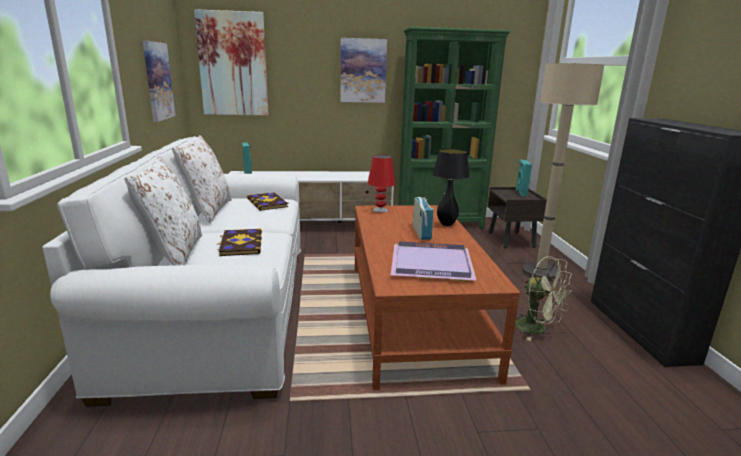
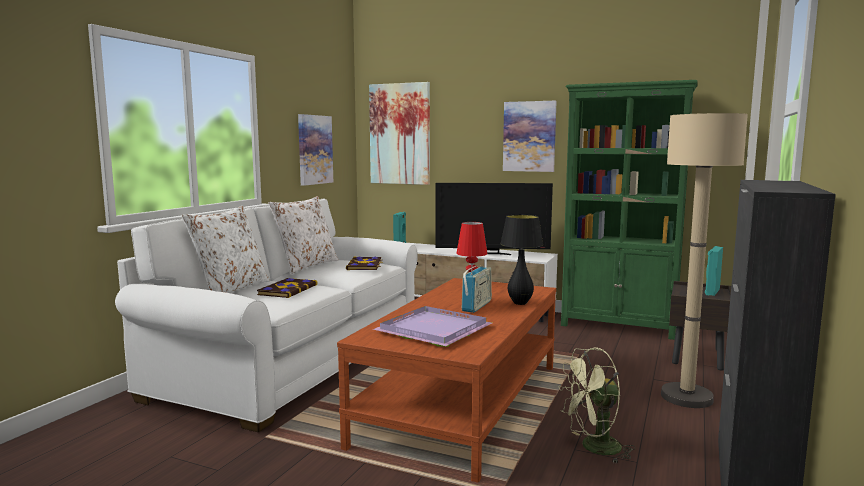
camera: 30 degrees right, 10 degrees down
green fan [515,256,572,341] -> green fan turned 90 degrees clockwise [559,348,635,463]
none -> television [436,183,553,255]

